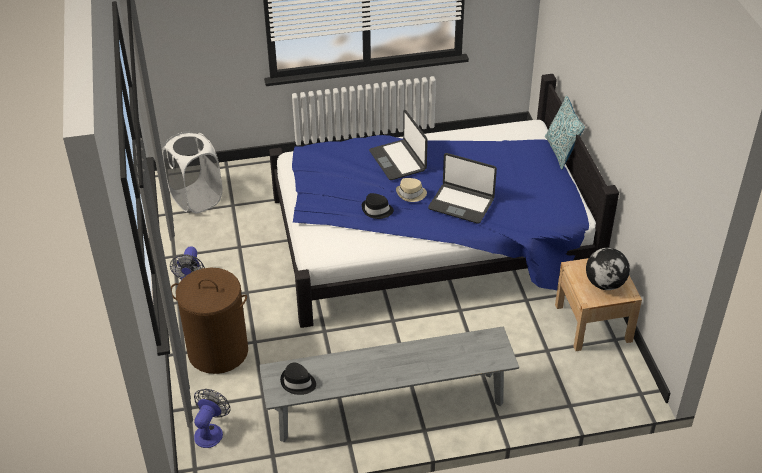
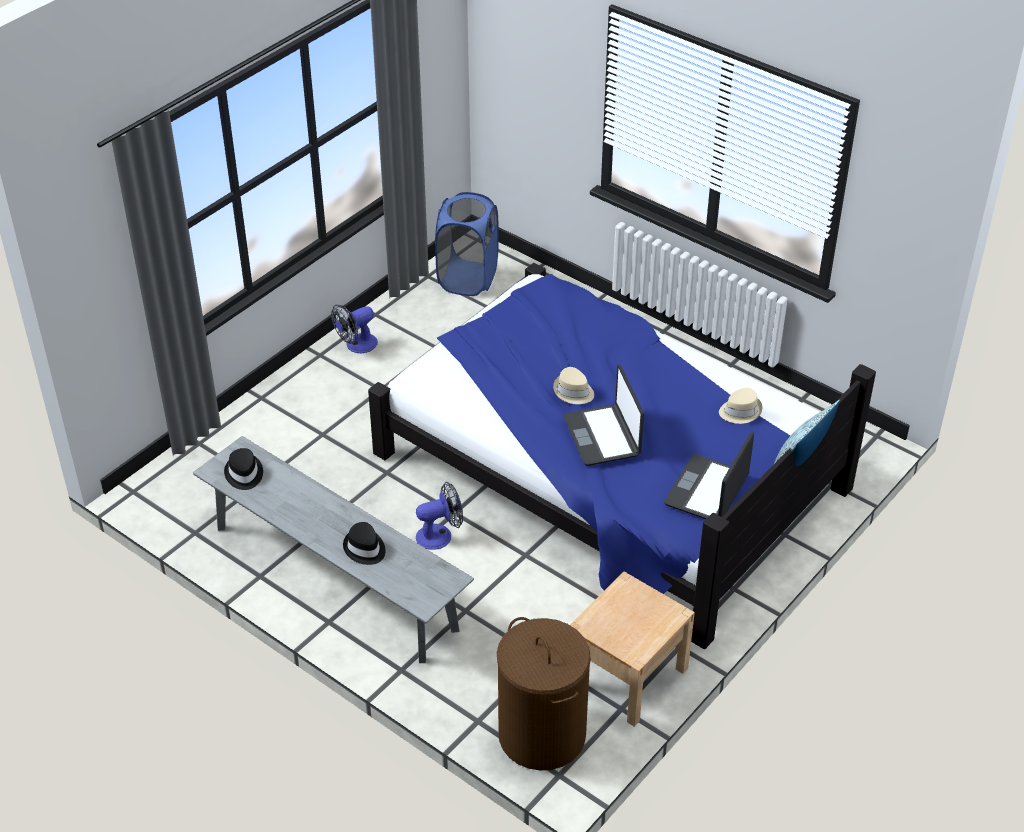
camera: 50 degrees right, 0 degrees up
white laundry basket [162,131,223,214] -> blue laundry basket [435,192,499,296]
brown laundry basket [171,268,248,374] -> brown laundry basket moved to [497,617,591,770]
fan [194,389,231,448] -> fan moved to [416,482,463,550]
black hat [362,193,394,219] -> black hat moved to [343,522,386,565]
laptop [369,110,428,180] -> laptop moved to [664,431,754,519]
globe [586,248,630,290] -> none
none -> beige hat [719,388,763,424]

